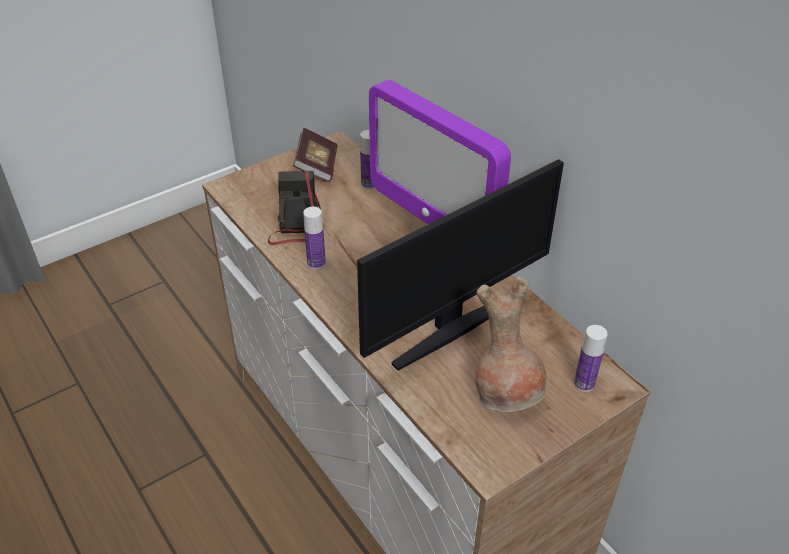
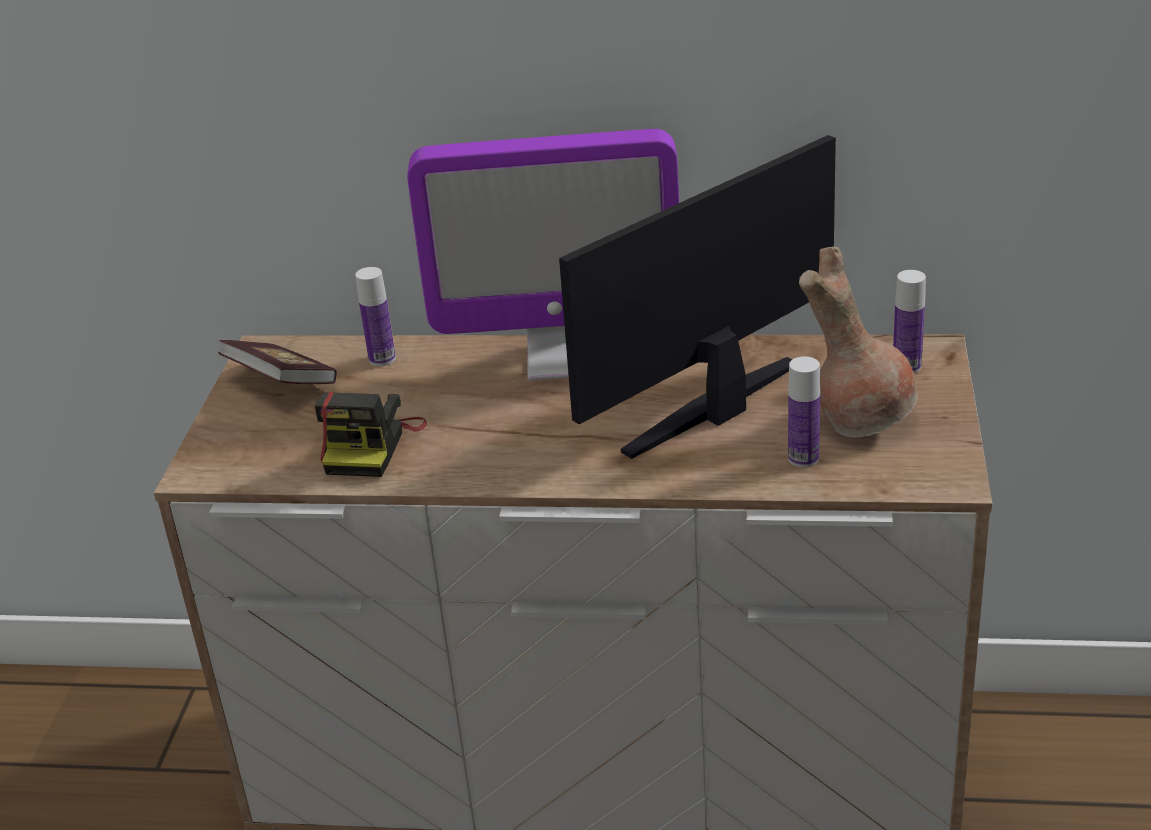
camera: 45 degrees left, 10 degrees down
camera [268,170,321,245] -> camera turned 120 degrees counterclockwise [315,391,427,477]
bottle [303,207,326,269] -> bottle moved to [788,356,820,468]
monitor [357,159,564,371] -> monitor turned 135 degrees counterclockwise [559,135,836,459]

